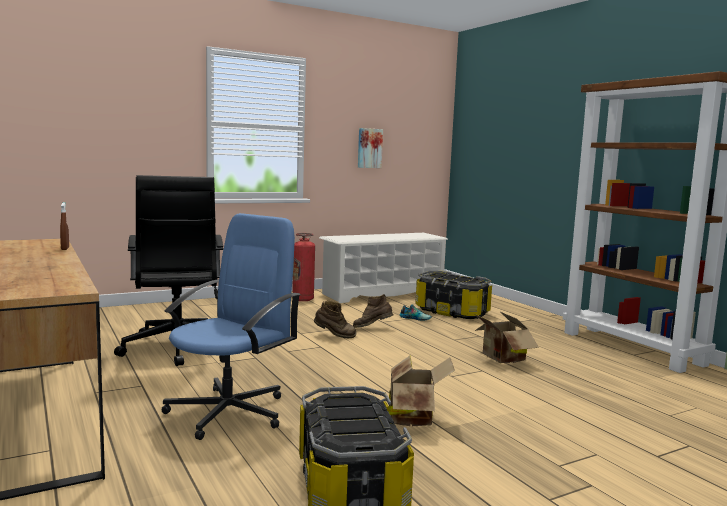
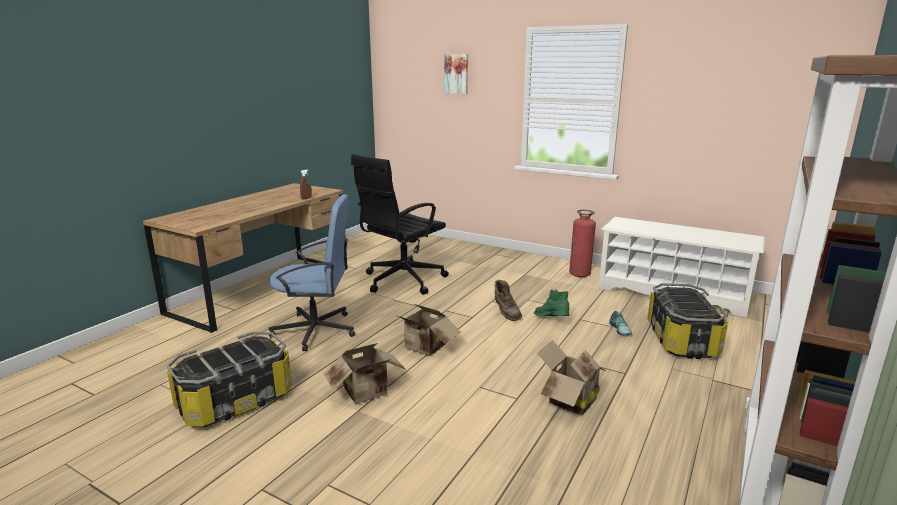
camera: 60 degrees right, 10 degrees up
brown boot [353,294,394,328] -> green boot [534,289,569,317]
picture [358,128,383,168] -> picture moved to [444,54,468,94]
none -> cardboard box [393,304,461,356]

